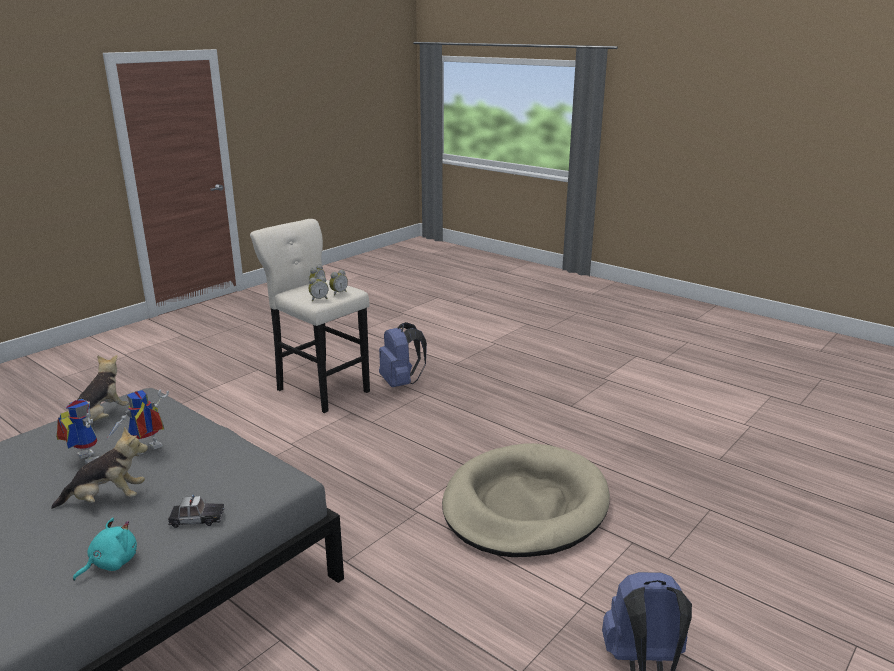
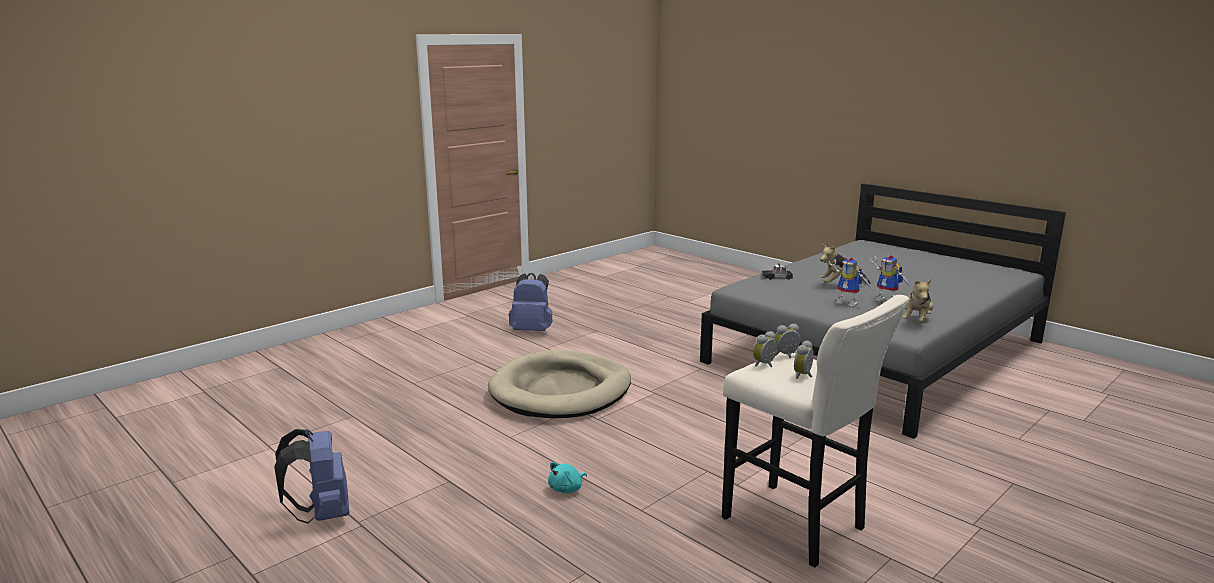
camera: 175 degrees left, 5 degrees down
turquoise plush toy [73,518,137,581] -> turquoise plush toy moved to [548,462,587,493]
toy robot [107,390,169,454] -> toy robot turned 75 degrees clockwise [829,258,874,307]
blue backpack [379,322,427,387] -> blue backpack moved to [274,429,349,523]

